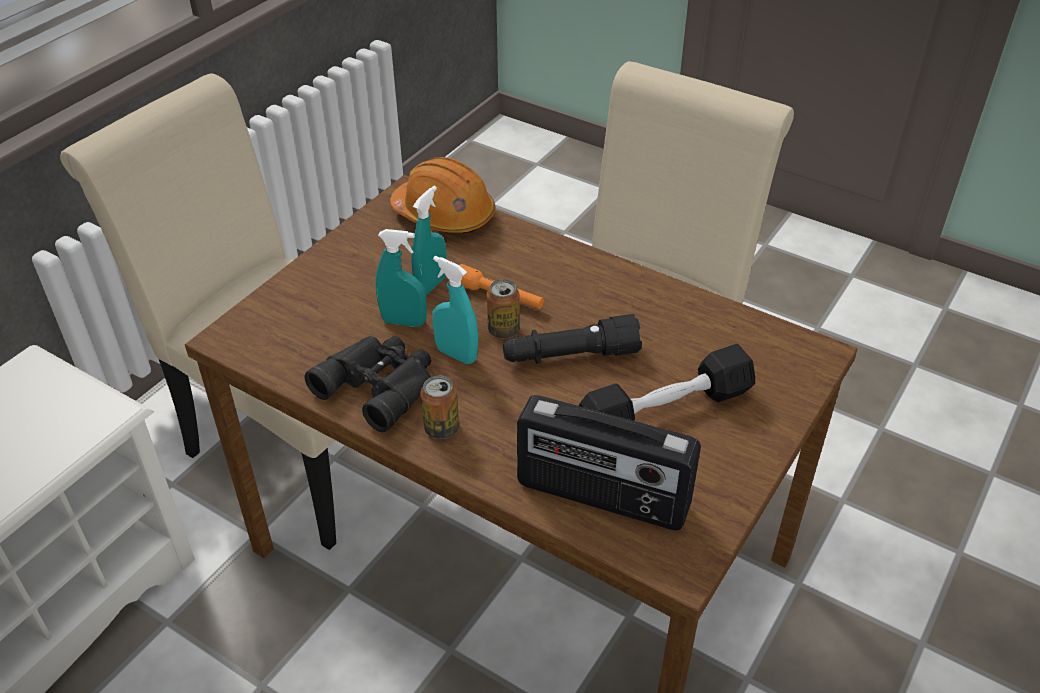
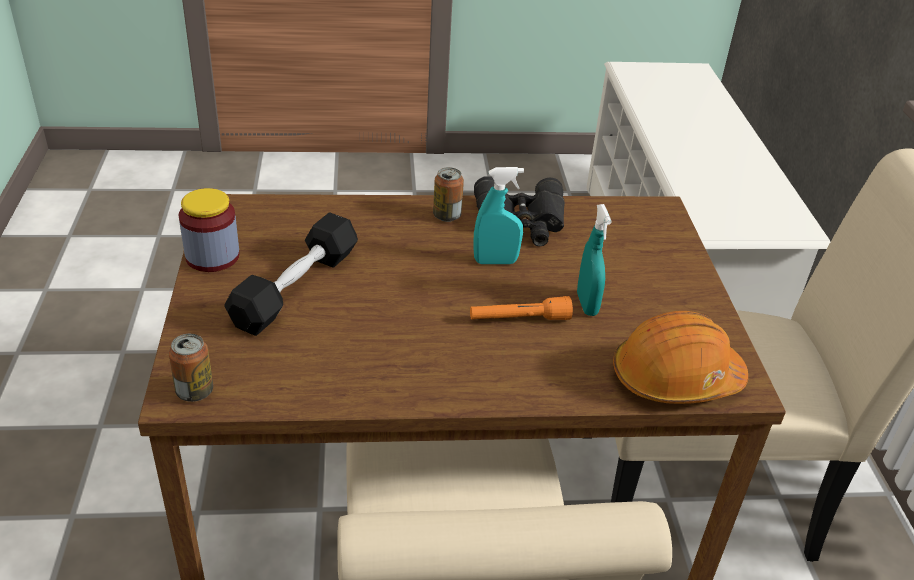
camera: 140 degrees right, 5 degrees down
turquoise spray bottle [375,229,427,327] -> none
can [487,279,520,338] -> can moved to [169,334,213,402]
black flashlight [503,314,642,364] -> none
radio [517,395,701,530] -> none
none -> jar [179,188,239,272]

